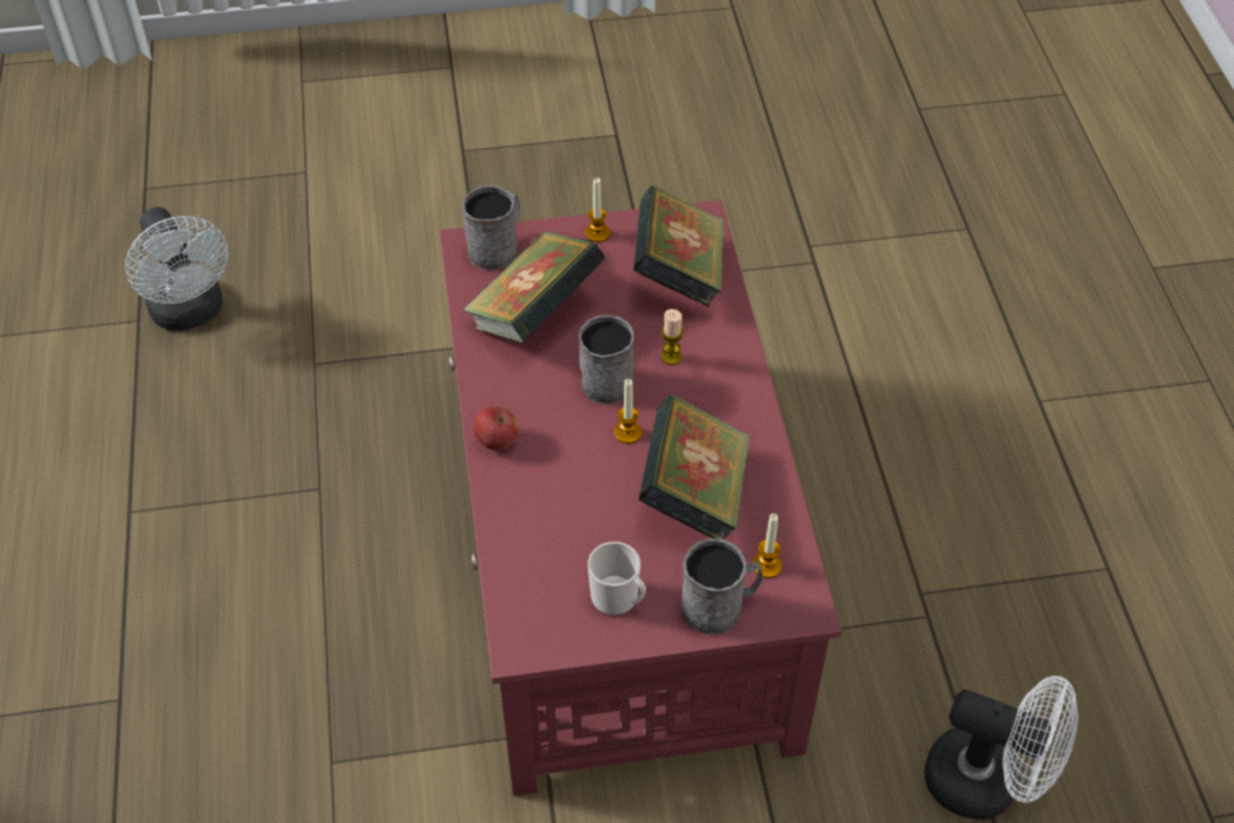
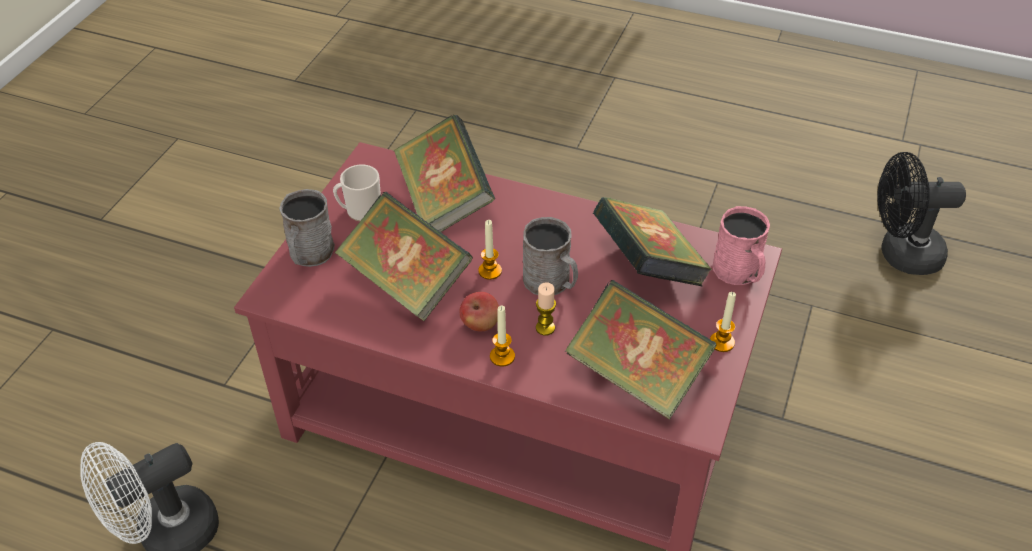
camera: 120 degrees right, 5 degrees down
white fan [125,207,228,331] -> black fan [877,152,966,275]
grey mug [462,185,520,270] -> pink mug [713,206,770,285]
apple [474,406,518,451] -> apple moved to [460,292,499,331]
candle [753,513,782,578] -> candle moved to [490,305,515,366]
none -> book [394,115,495,232]

